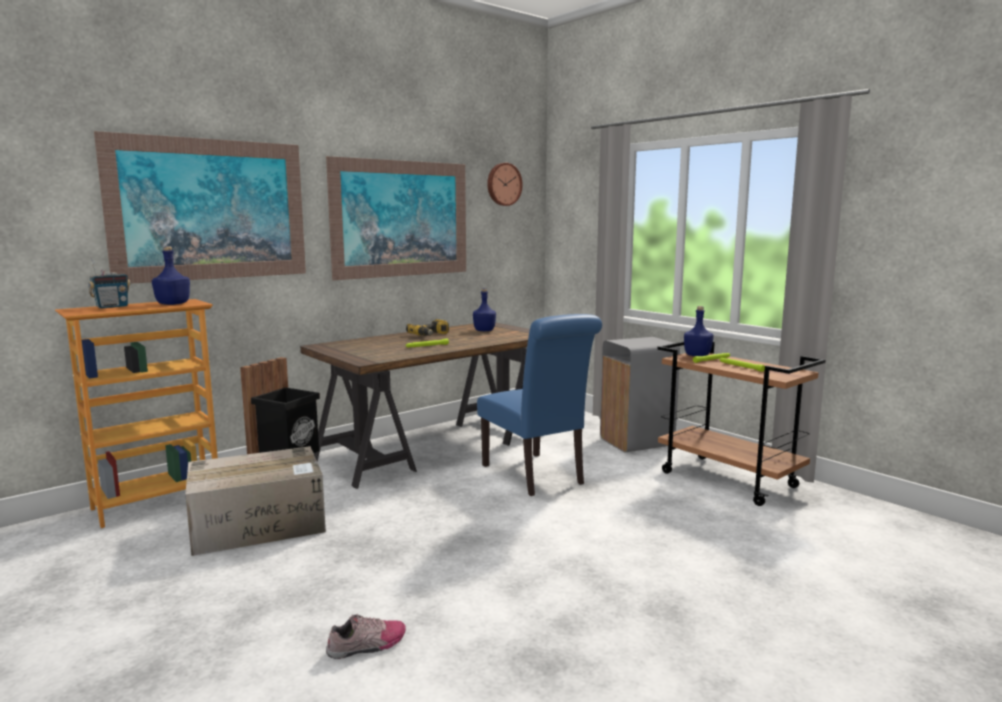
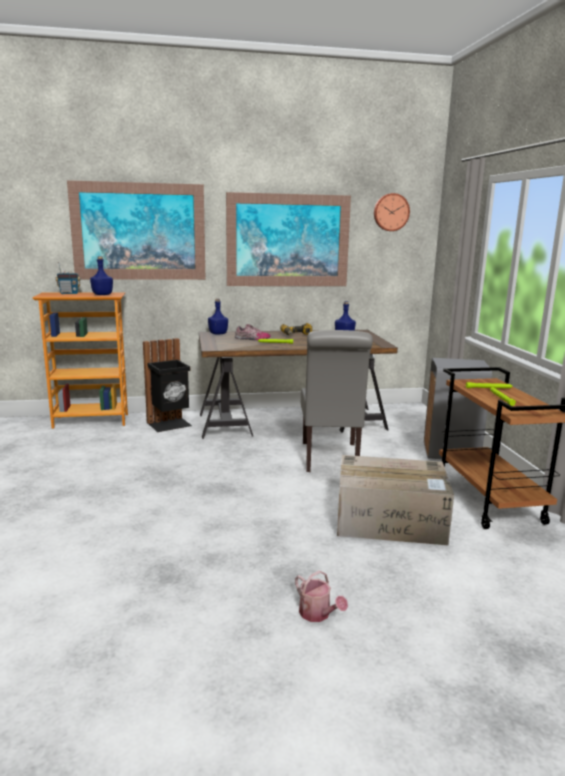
camera: 30 degrees right, 5 degrees up
cardboard box [185,446,326,556] -> cardboard box moved to [337,455,454,545]
shoe [326,614,406,659] -> shoe moved to [235,324,271,340]
blue chair [477,314,602,496] -> grey chair [301,330,373,472]
blue bottle [684,306,714,356] -> blue bottle moved to [208,298,228,335]
none -> watering can [295,571,348,622]

